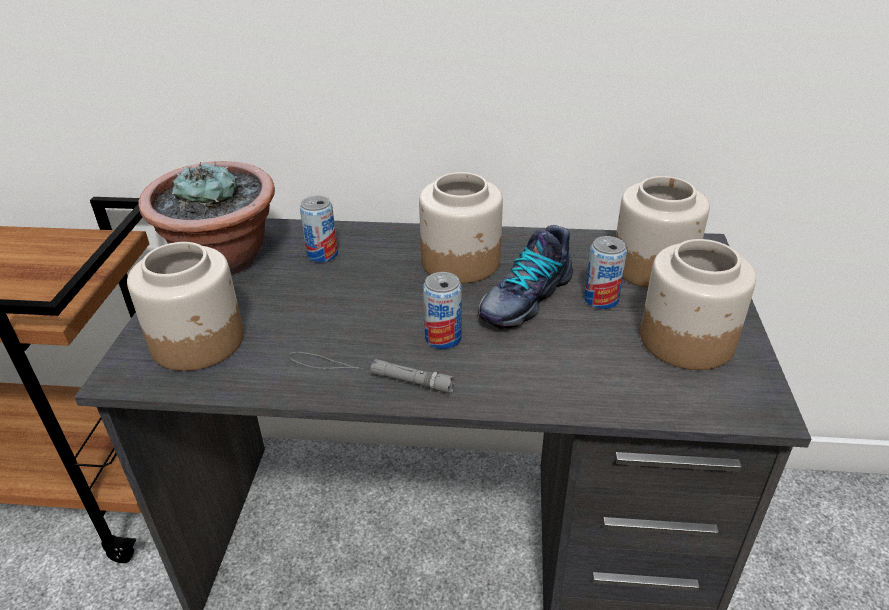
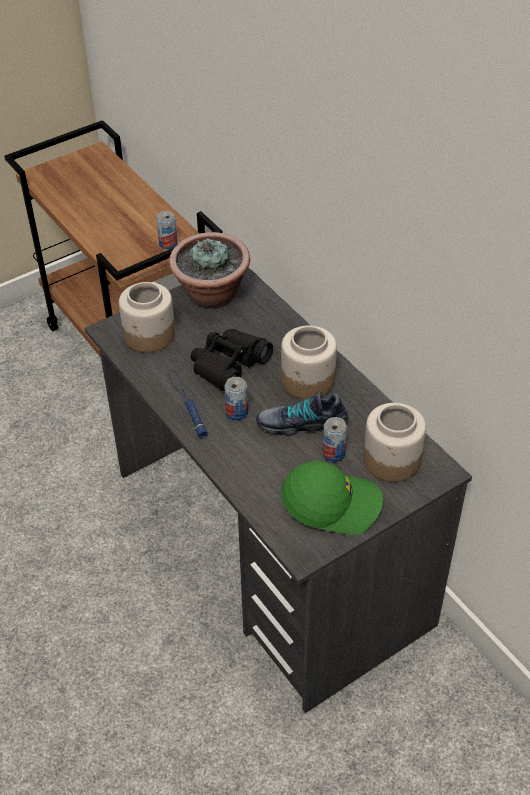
camera: 50 degrees right, 10 degrees up
grey flashlight [288,352,455,393] -> blue flashlight [169,369,208,439]
can [300,196,338,262] -> can moved to [156,211,178,249]
jar [640,239,756,370] -> green cap [281,461,383,535]
none -> black binoculars [191,329,273,391]

